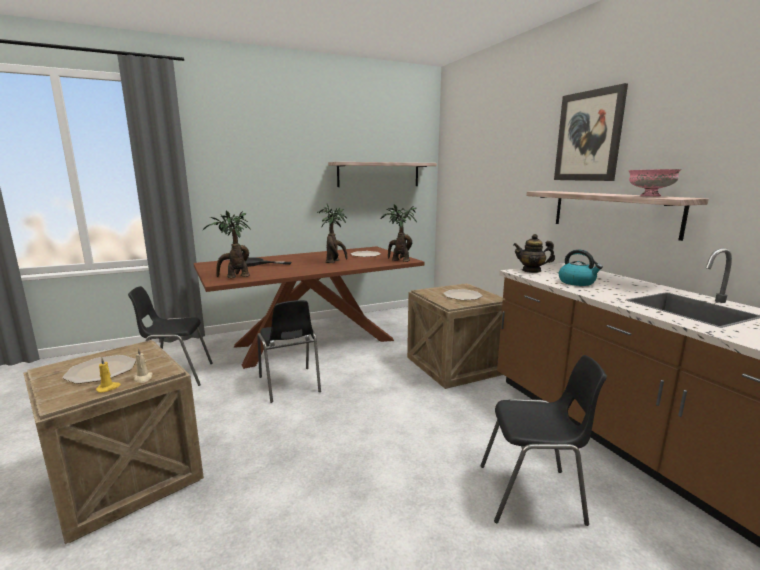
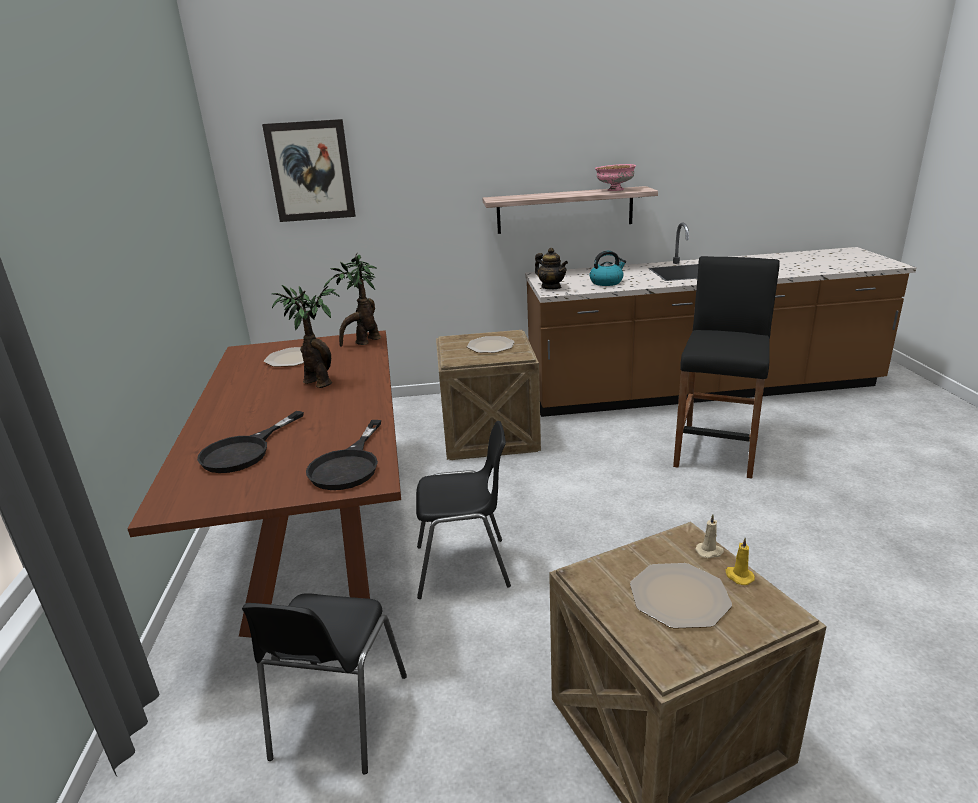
camera: 70 degrees left, 10 degrees up
potted plant [203,210,251,278] -> black frying pan [306,420,381,490]
shelf [328,162,437,187] -> none
black chair [480,355,607,526] -> black stool [673,256,780,478]
teapot [513,234,555,273] -> teapot turned 75 degrees counterclockwise [535,248,568,289]
picture [554,83,628,181] -> picture moved to [262,119,356,222]

